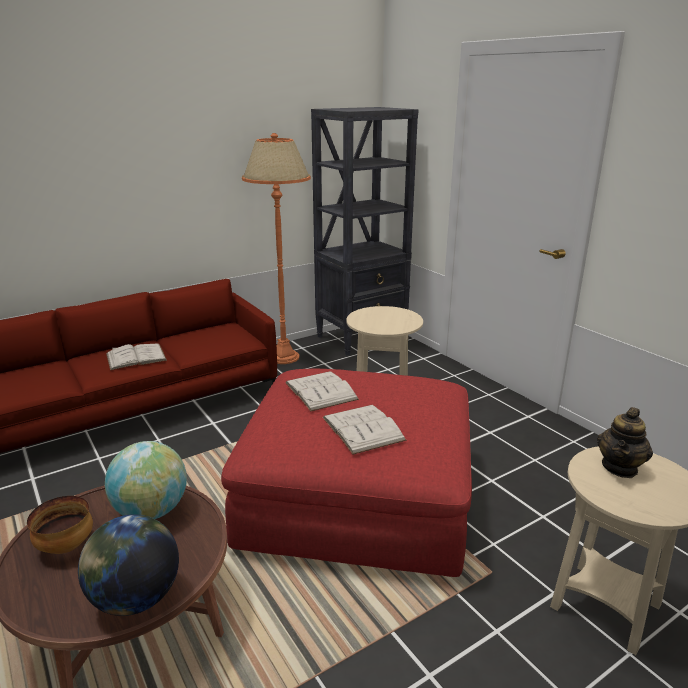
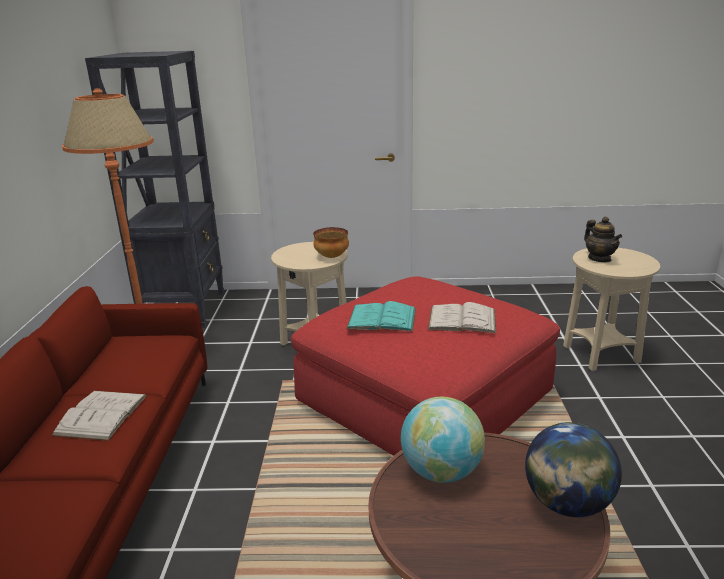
camera: 55 degrees left, 0 degrees up
bowl [27,496,93,554] -> bowl moved to [313,227,349,258]
white book [285,371,359,411] -> turquoise book [346,301,416,332]

